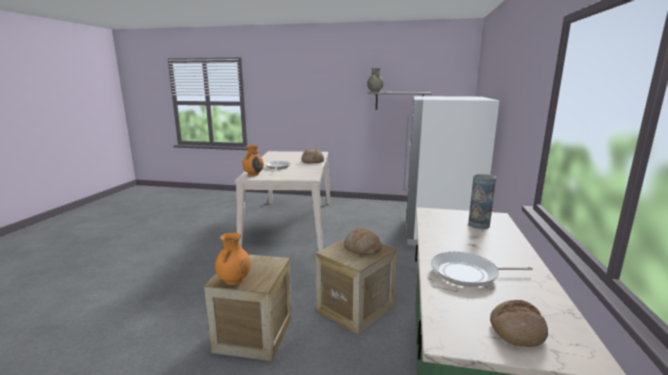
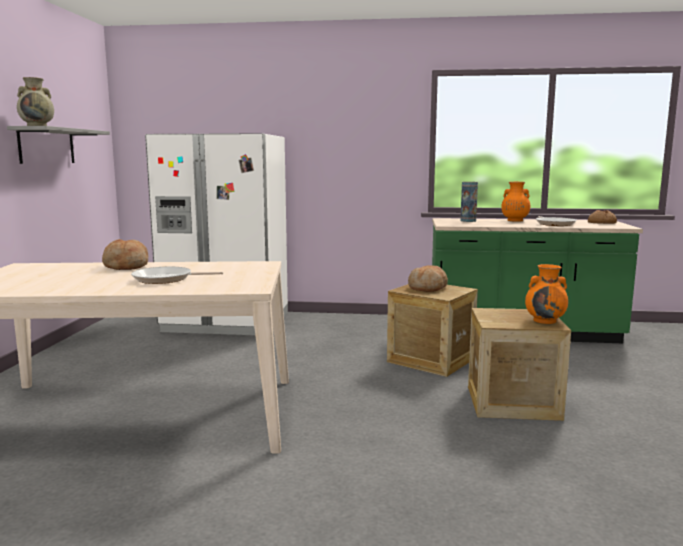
camera: 95 degrees left, 5 degrees down
orange vase [242,145,264,176] -> orange vase moved to [501,182,530,222]

